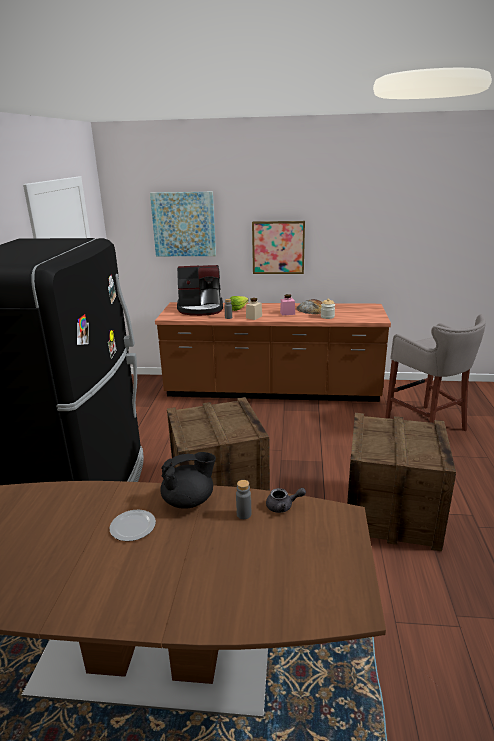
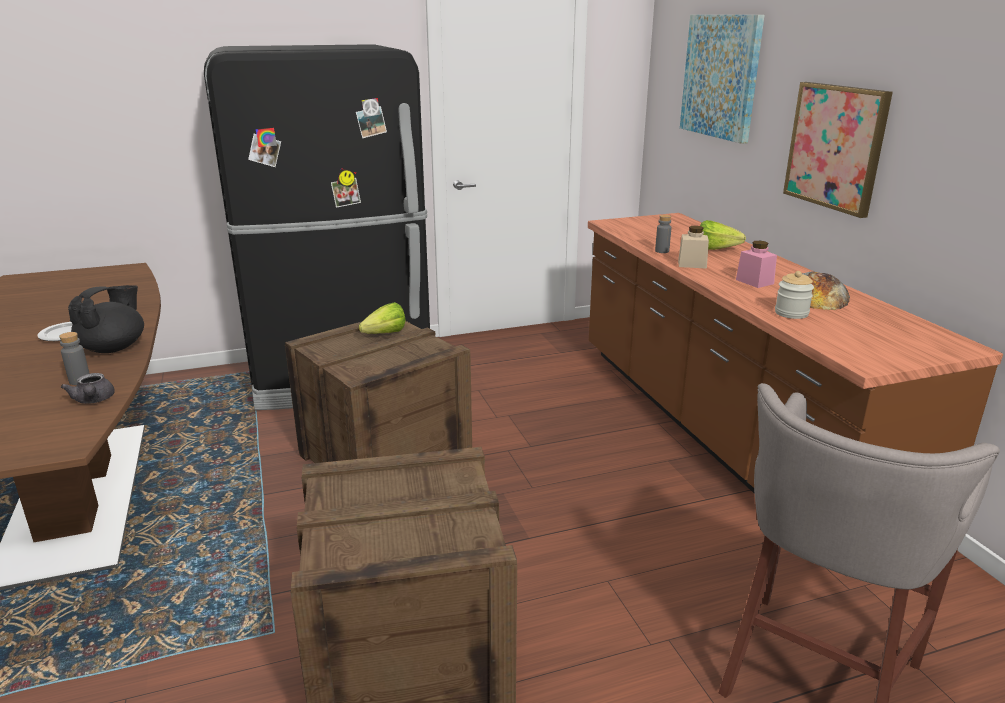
camera: 65 degrees right, 0 degrees up
black teapot [160,452,216,509] -> black teapot turned 105 degrees counterclockwise [68,285,144,353]
coffee machine [177,265,223,316] -> none
none -> lettuce [359,302,406,334]

